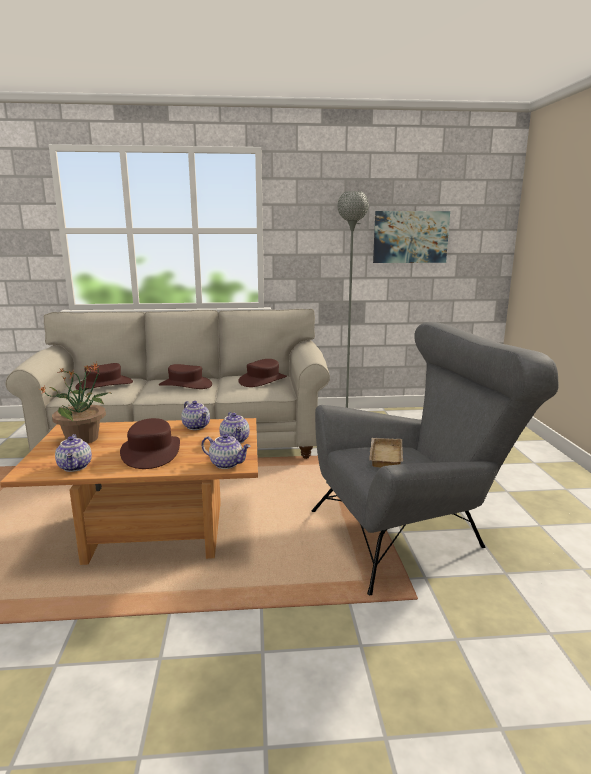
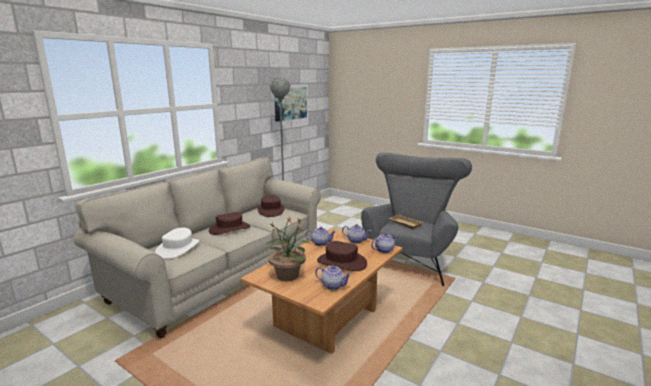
camera: 50 degrees left, 0 degrees up
brown hat [75,363,133,390] -> white hat [155,228,199,259]

